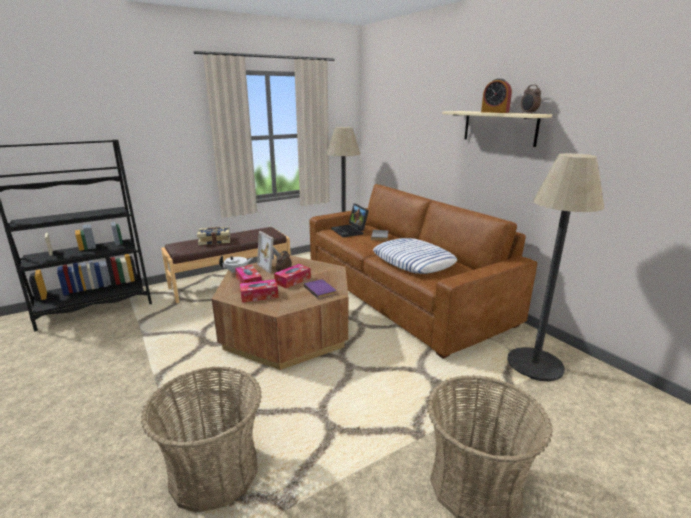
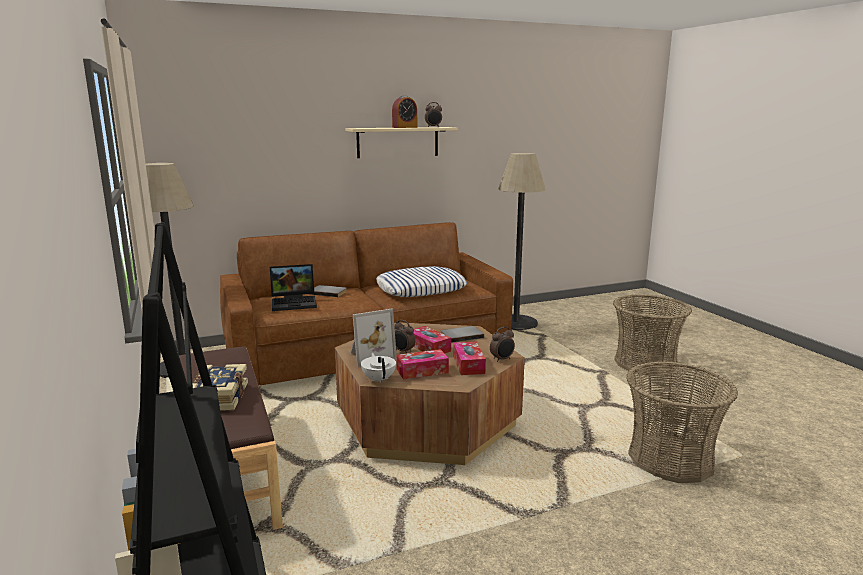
camera: 80 degrees left, 5 degrees down
purple book [304,279,336,299] -> grey book [441,326,484,343]
none -> alarm clock [490,327,515,362]

